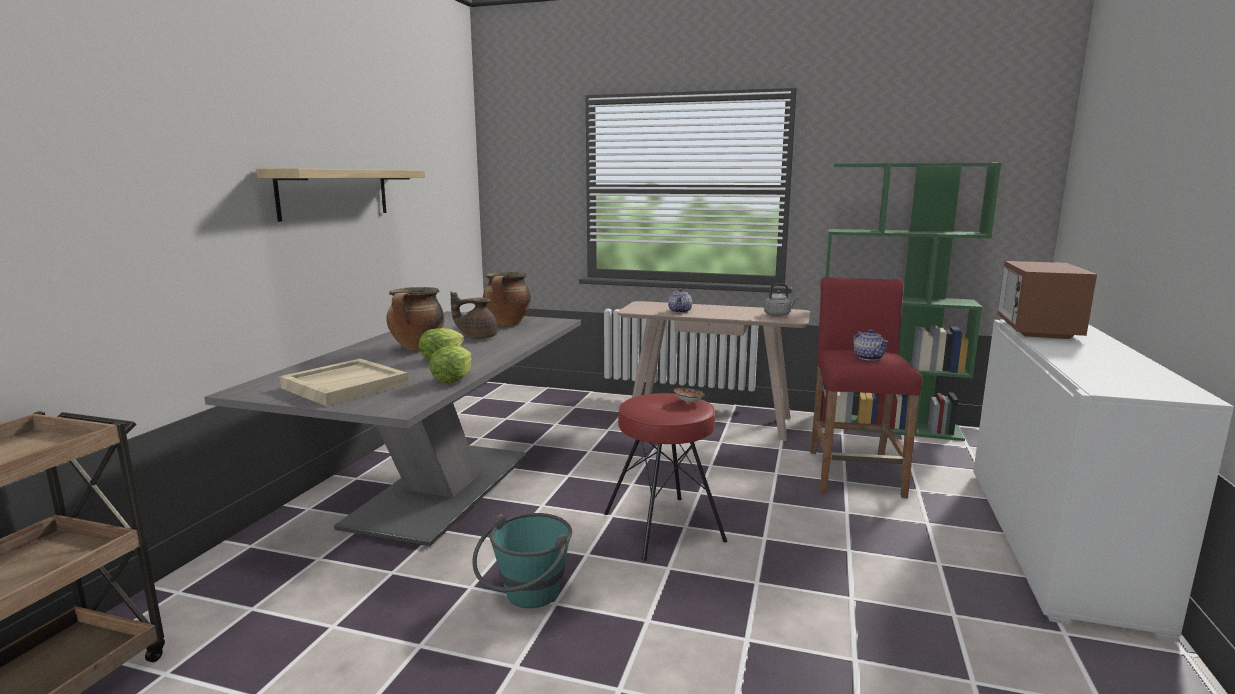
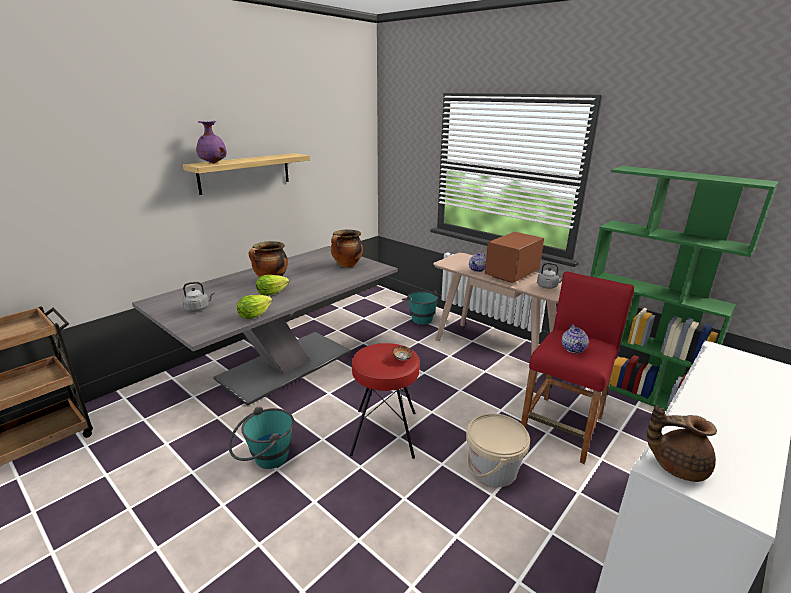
camera: 25 degrees right, 10 degrees up
beige tray [280,359,409,406] -> grey kettle [182,282,215,311]
brown teapot [450,291,498,339] -> brown teapot moved to [647,405,717,482]
microwave [997,261,1097,339] -> microwave moved to [485,232,544,283]
none -> purple vase [196,121,227,163]
none -> turquoise bucket [402,290,439,325]
none -> beige bucket [466,413,530,487]

